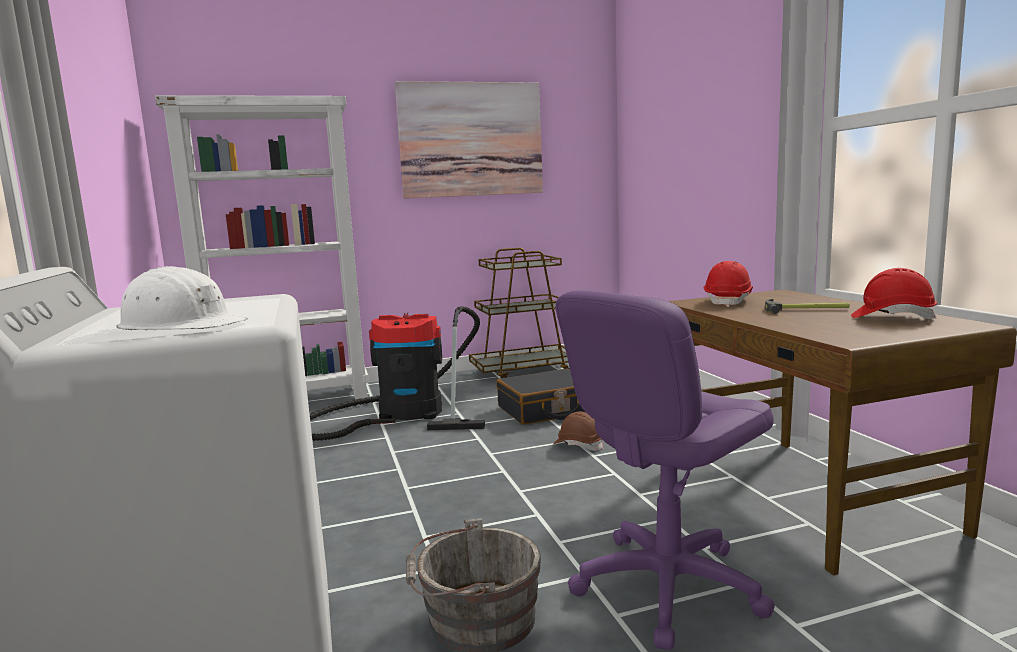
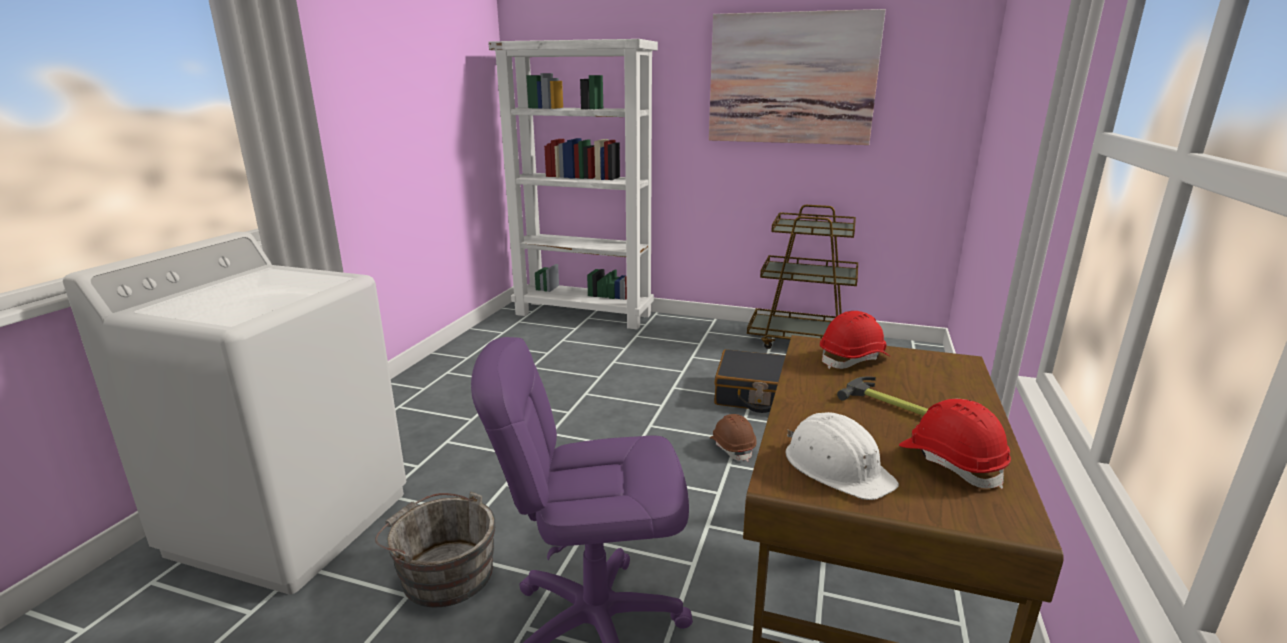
camera: 35 degrees right, 10 degrees up
white hard hat [117,266,248,330] -> white hard hat moved to [786,412,899,500]
vacuum cleaner [310,306,485,441] -> none

